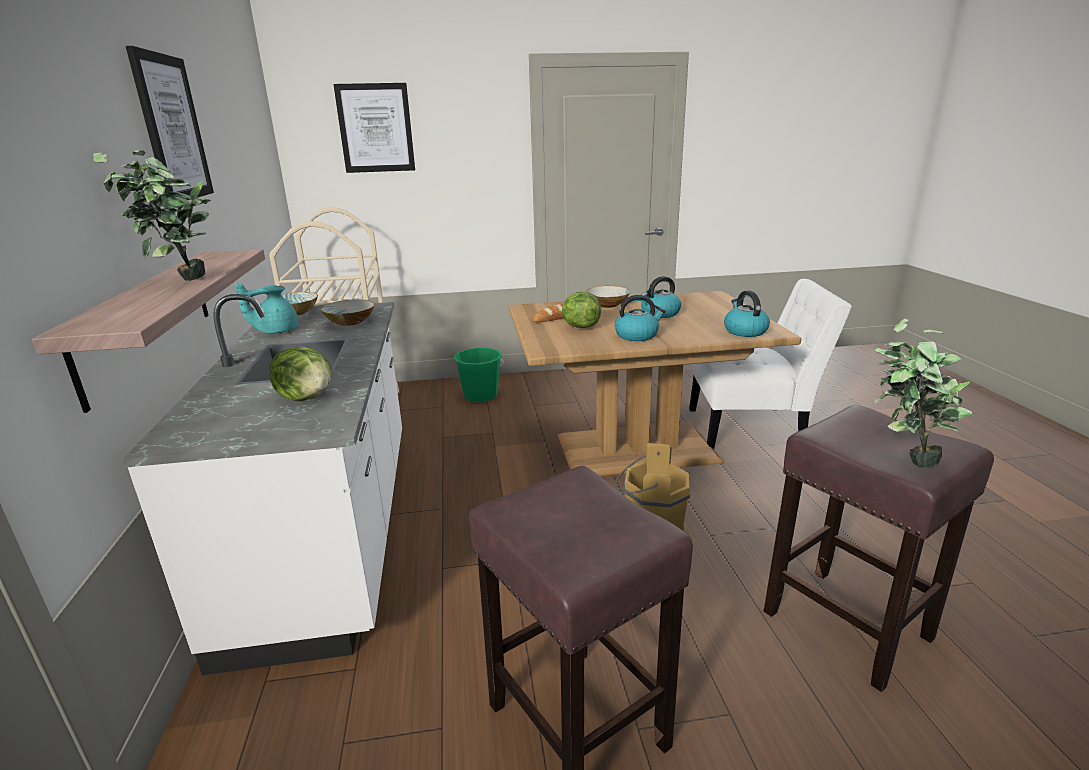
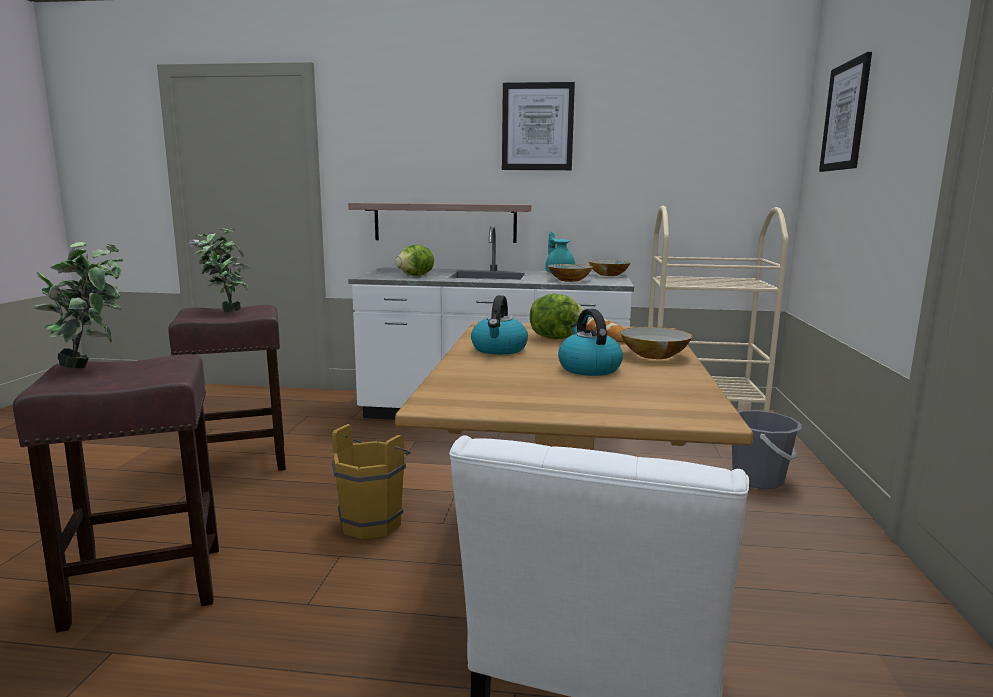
camera: 105 degrees right, 10 degrees down
potted plant [93,150,211,281] -> potted plant moved to [195,228,250,313]
green bucket [454,348,504,402] -> grey bucket [732,410,802,489]
kettle [724,291,770,337] -> none

